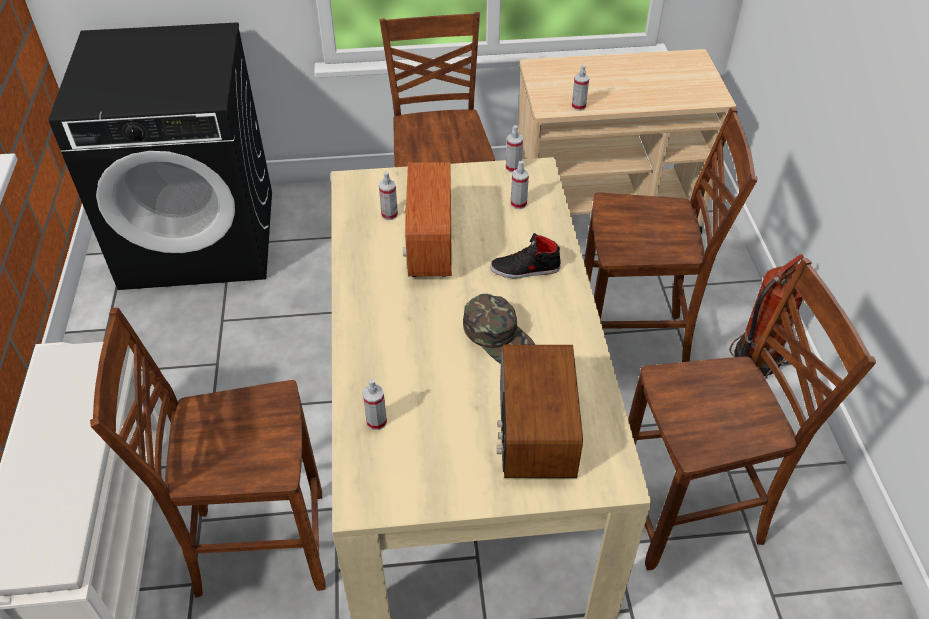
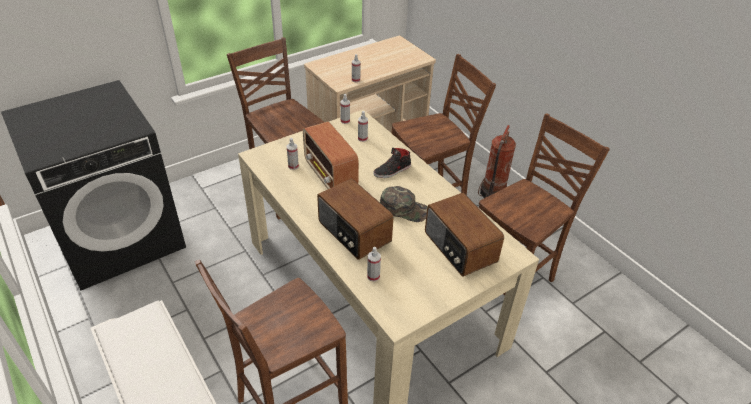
camera: 30 degrees left, 5 degrees down
none -> radio [317,179,394,260]

